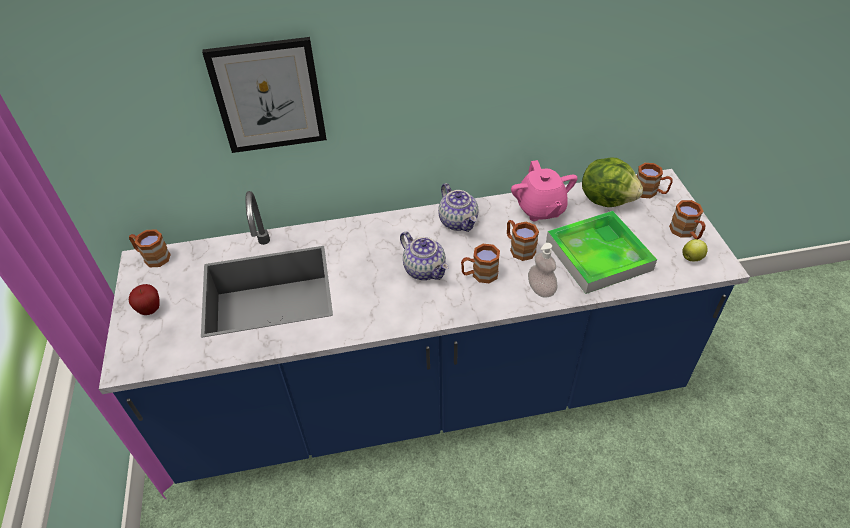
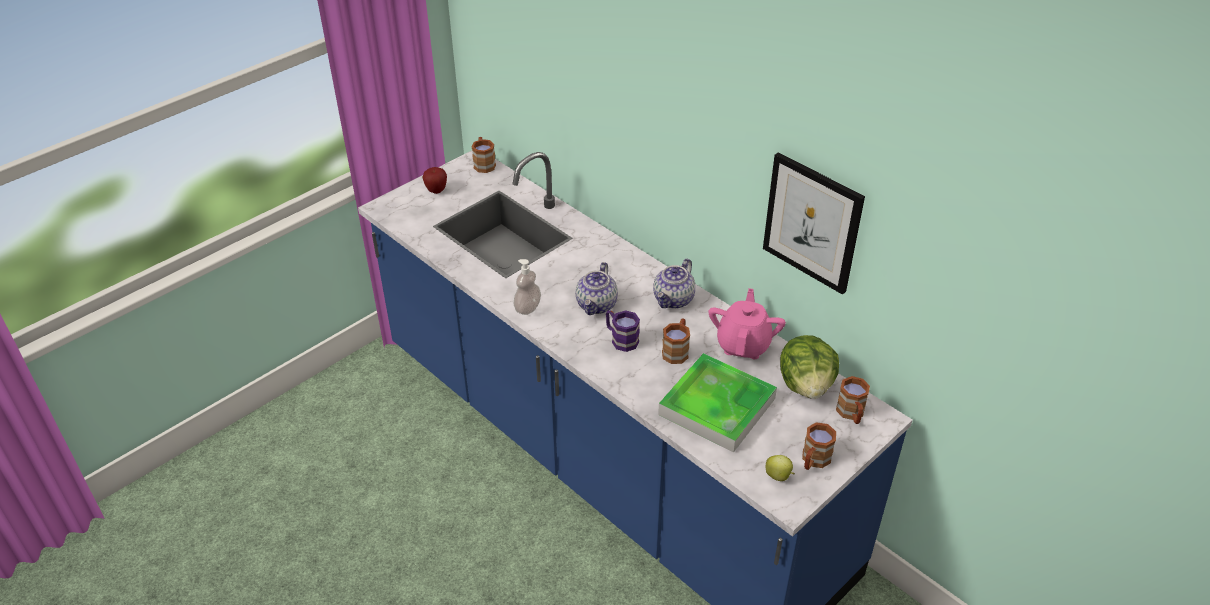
camera: 55 degrees right, 5 degrees down
picture [202,37,327,153] -> picture moved to [763,152,865,295]
brown mug [461,244,500,283] -> purple mug [606,310,640,352]
pink teapot [511,160,578,221] -> pink teapot turned 150 degrees clockwise [708,288,786,359]
soap dispenser [528,243,557,297] -> soap dispenser moved to [514,259,541,315]

